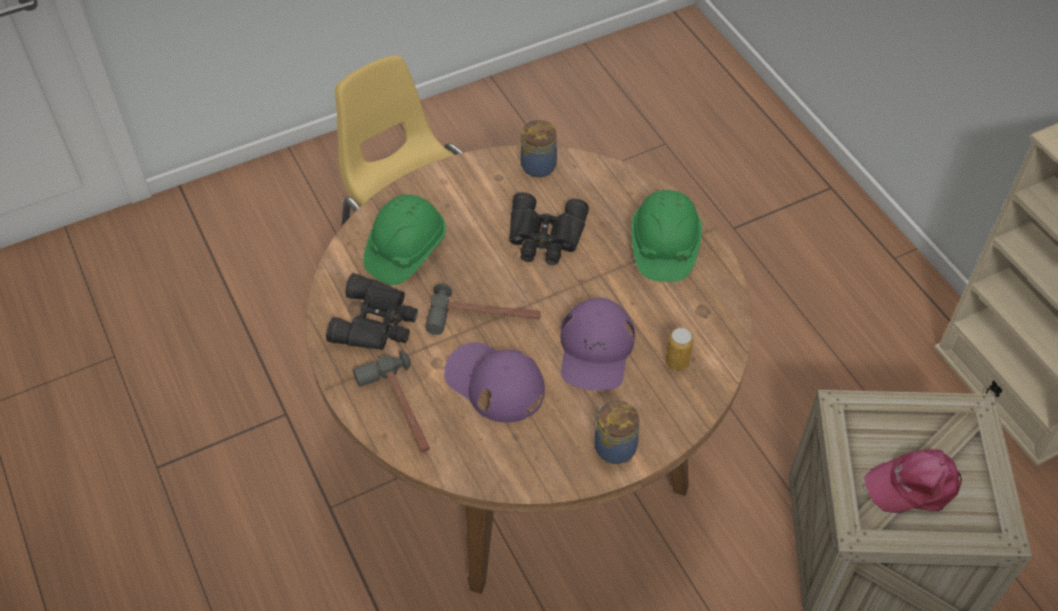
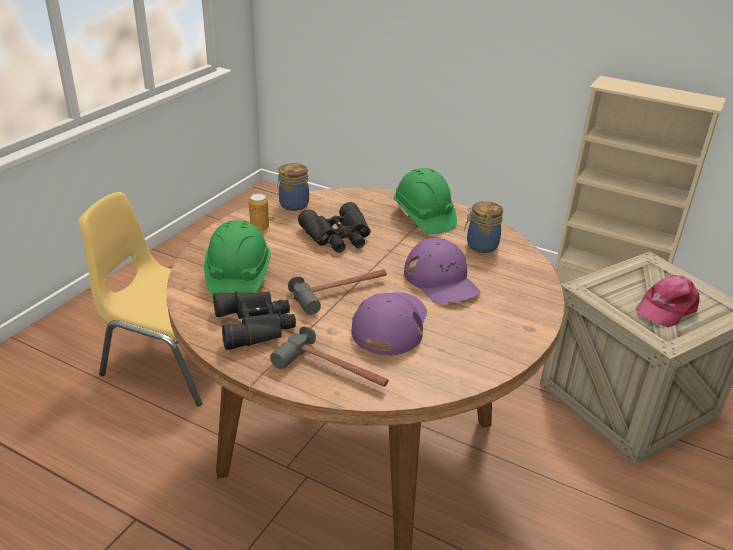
camera: 35 degrees left, 20 degrees down
purple cap [444,342,545,423] -> purple cap turned 105 degrees clockwise [352,292,427,356]
jar [594,401,639,464] -> jar moved to [464,201,503,253]
can [666,328,693,370] -> can moved to [249,194,269,232]

